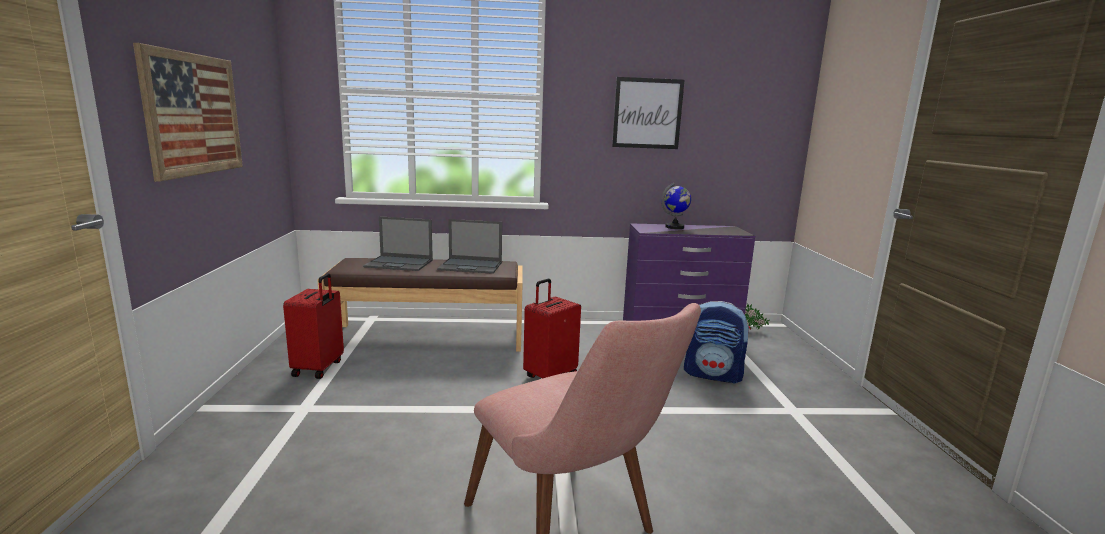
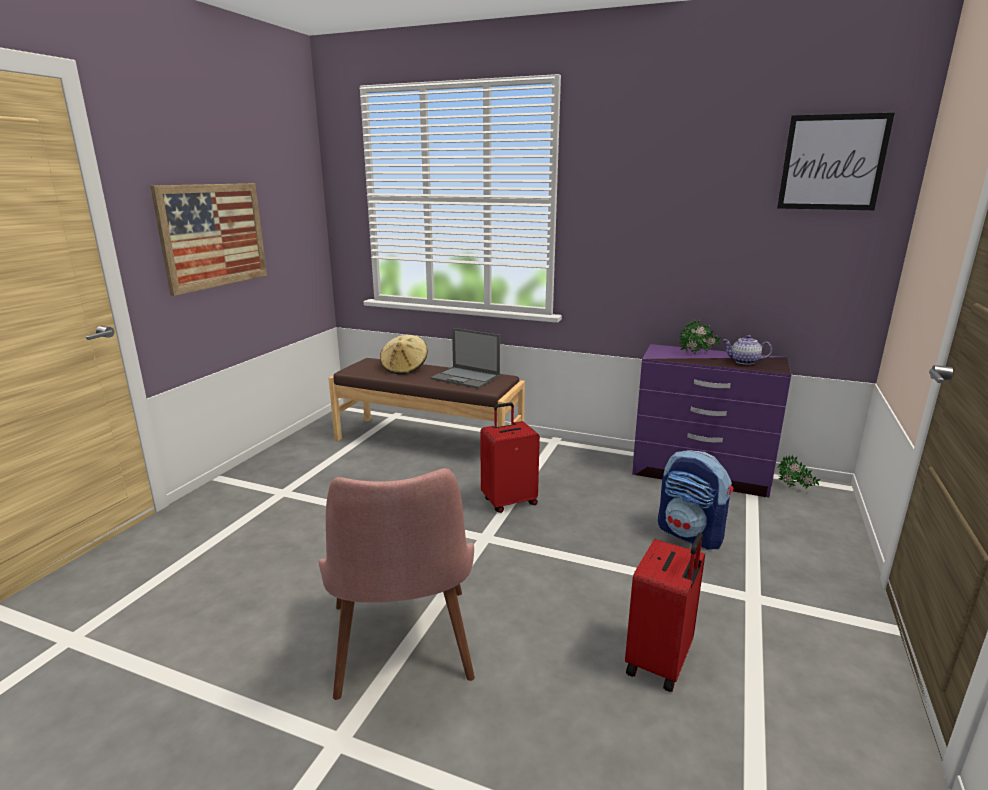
camera: 25 degrees right, 5 degrees up
red suitcase [283,273,344,379] -> red suitcase moved to [625,533,705,692]
laptop [363,216,433,271] -> beige hat [380,335,428,375]
picture [612,77,684,149] -> picture moved to [777,113,895,210]
globe [661,183,691,229] -> potted plant [679,319,721,354]
none -> teapot [723,335,772,365]

